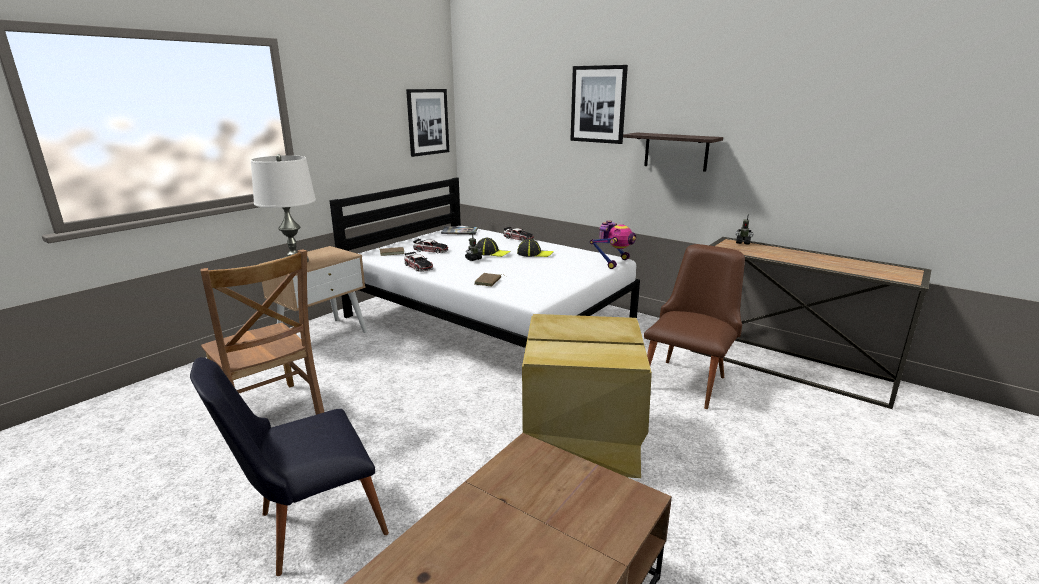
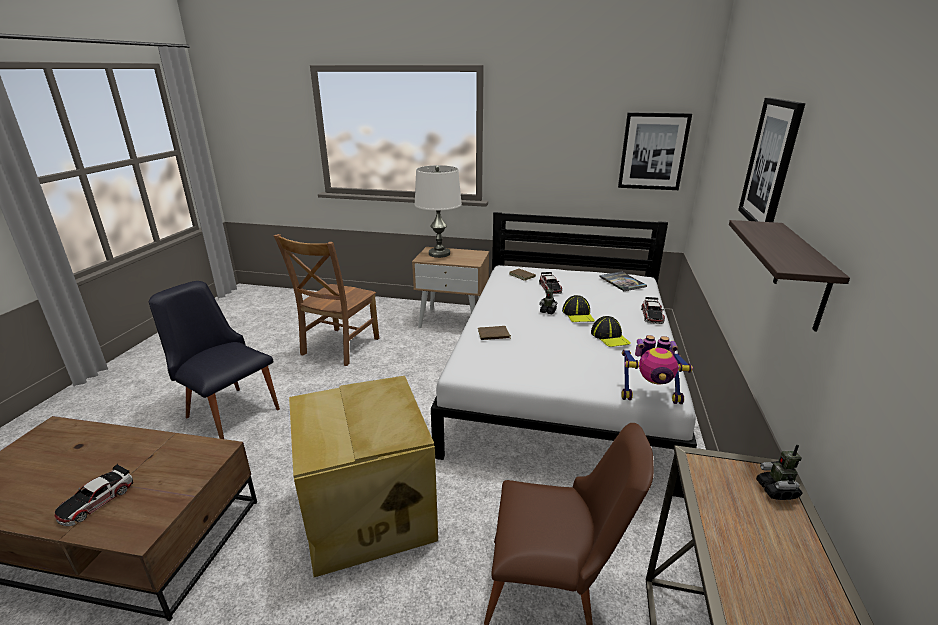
camera: 65 degrees right, 5 degrees up
toy car [404,252,433,272] -> toy car moved to [54,464,133,526]

